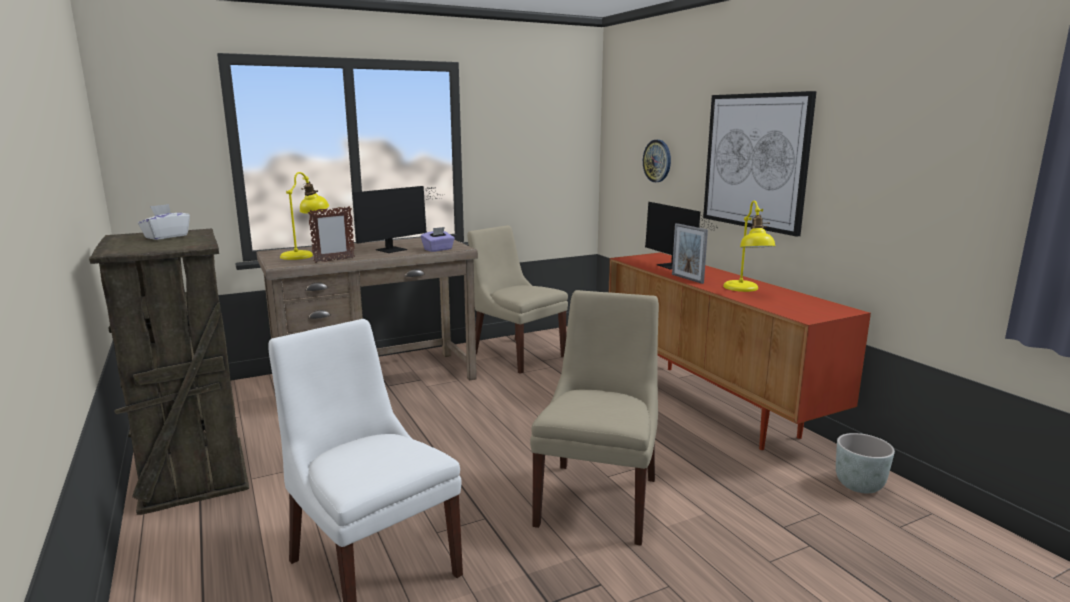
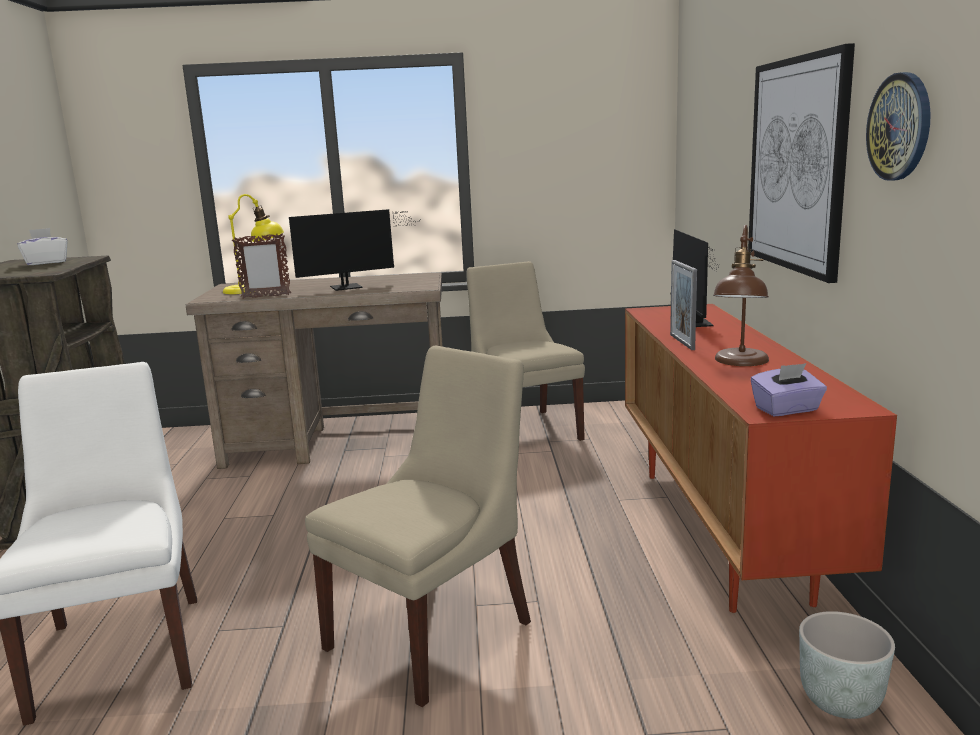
camera: 25 degrees right, 0 degrees up
purple tissue box [421,227,455,252] -> purple tissue box moved to [750,363,827,416]
wall clock [643,140,671,182] -> wall clock moved to [866,72,931,181]
yellow table lamp [723,201,776,292] -> brown table lamp [713,225,769,366]

